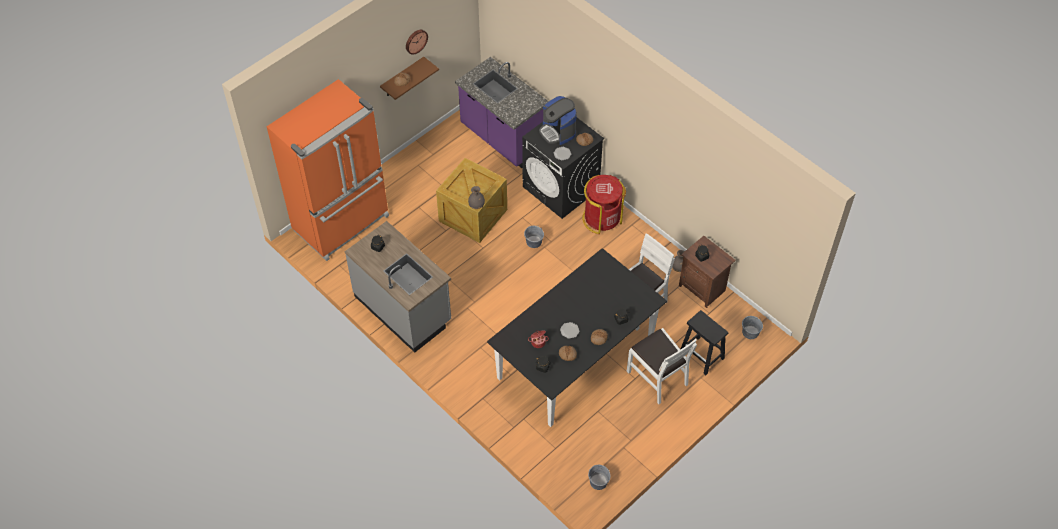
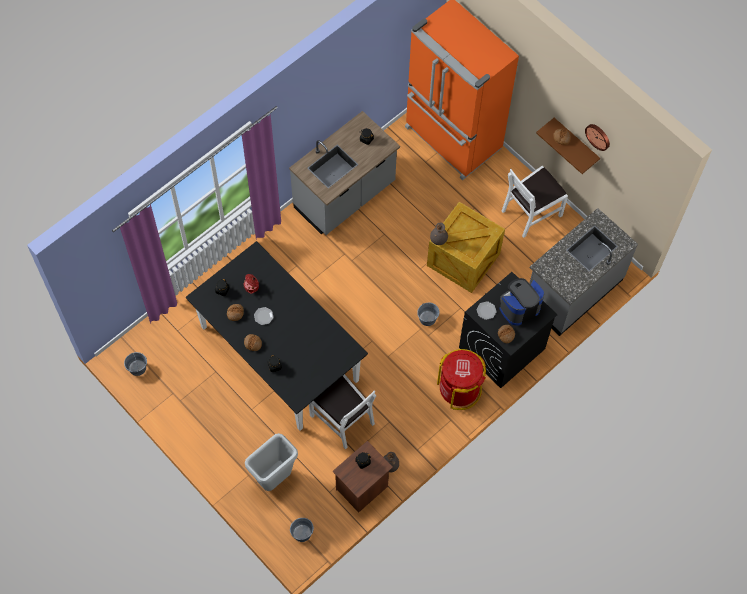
camera: 90 degrees right, 10 degrees up
purple counter [455,57,549,168] -> grey counter [529,208,638,336]
white chair [627,328,697,404] -> white chair moved to [502,166,568,238]
black stool [680,310,728,375] -> grey trash can [245,433,298,491]

